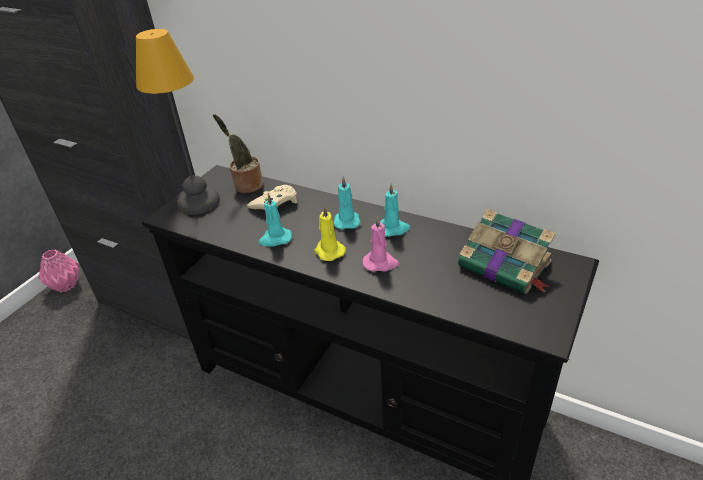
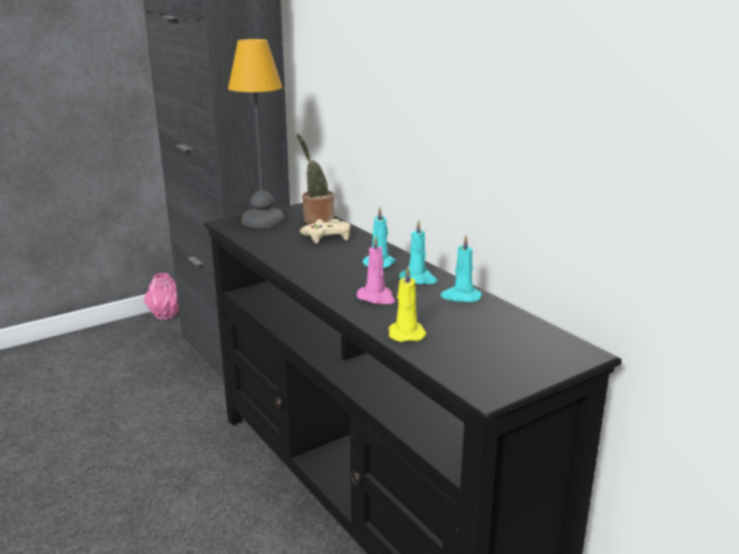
camera: 25 degrees right, 15 degrees down
turquoise candle [258,193,292,247] -> turquoise candle moved to [440,235,482,302]
yellow candle [314,205,345,261] -> yellow candle moved to [388,267,426,342]
book [458,209,556,294] -> none

